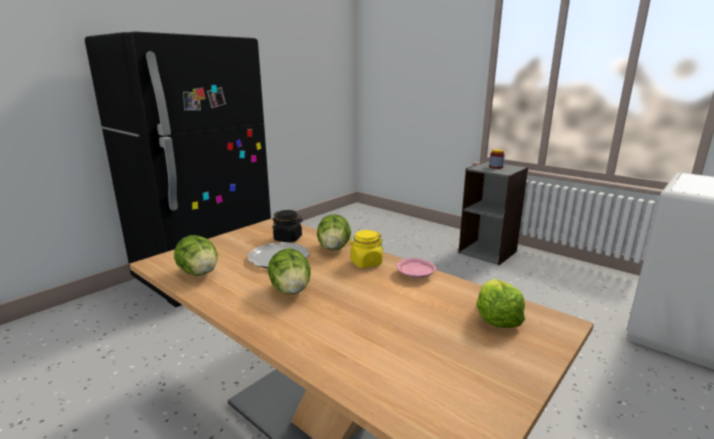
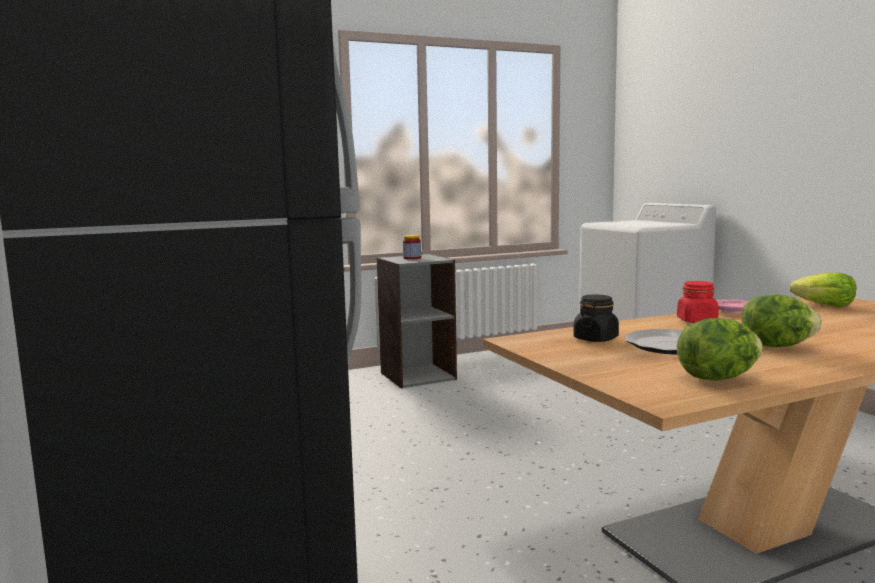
camera: 65 degrees left, 10 degrees down
lettuce [317,214,351,251] -> none
yellow jar [349,230,383,268] -> red jar [677,281,719,323]

